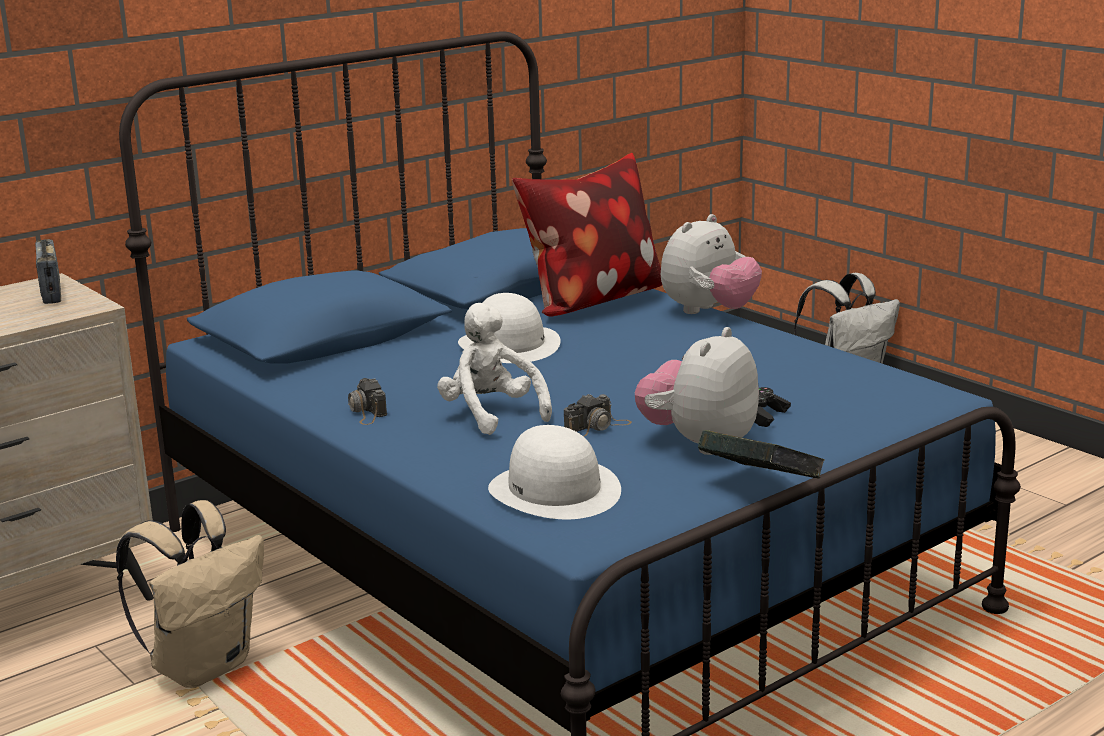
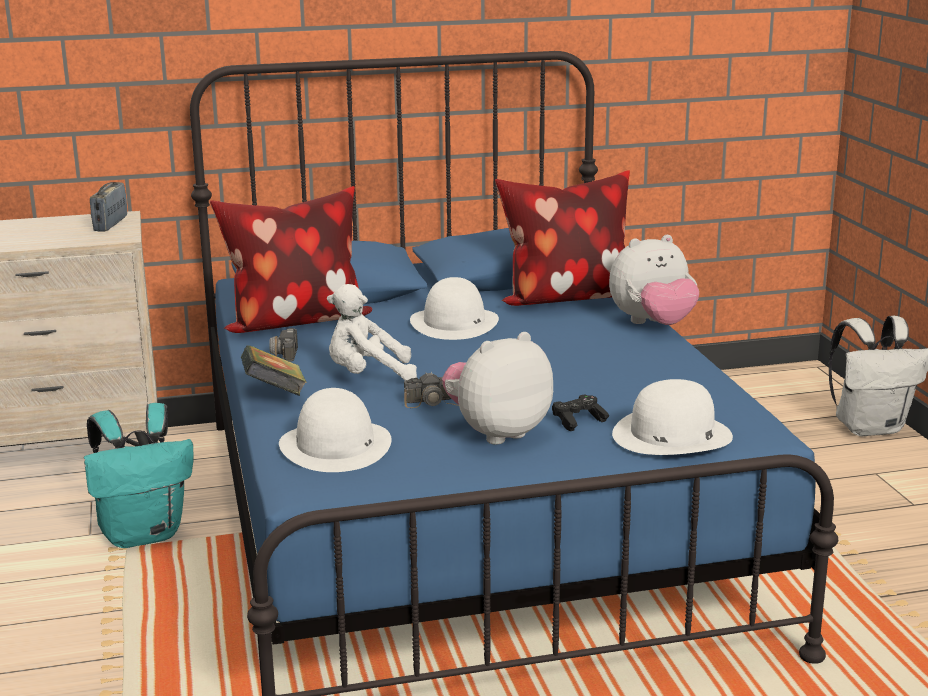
camera: 25 degrees right, 0 degrees up
beige backpack [116,500,264,688] -> turquoise backpack [84,403,193,548]
white plush toy [437,303,552,435] -> white plush toy turned 90 degrees counterclockwise [327,284,417,381]
book [698,430,825,479] -> book moved to [241,345,307,396]
none -> pillow [210,186,372,333]
none -> white hat [612,379,733,455]

